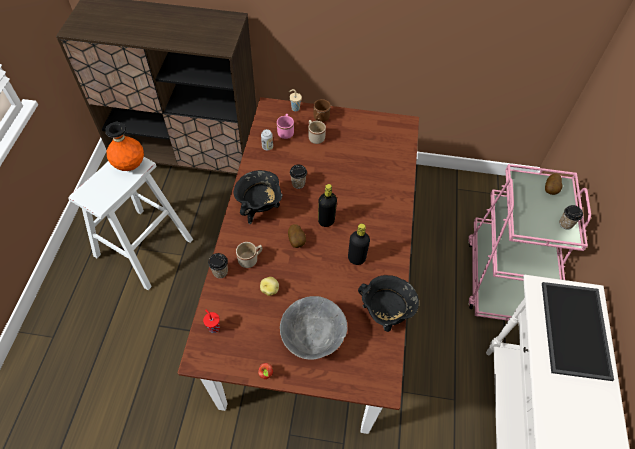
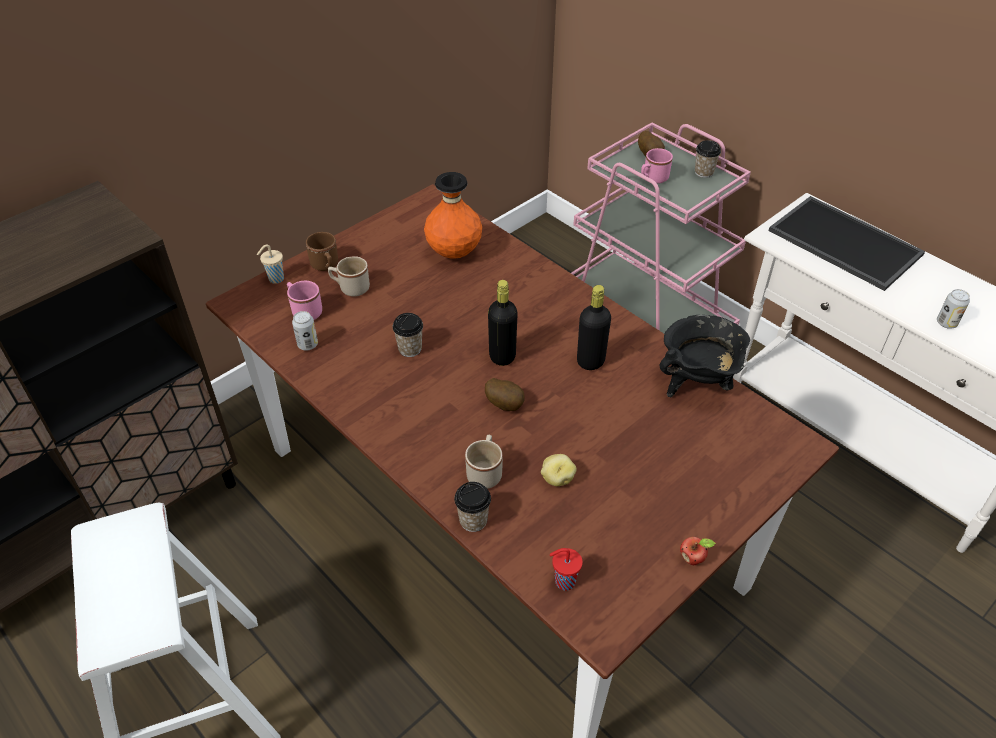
camera: 50 degrees left, 10 degrees down
orange vase [105,122,144,171] -> orange vase moved to [424,172,482,259]
black cooking pot [233,170,283,224] -> none
grey bowl [280,296,347,359] -> none
none -> pink mug [641,148,673,184]
none -> can [937,289,970,328]

